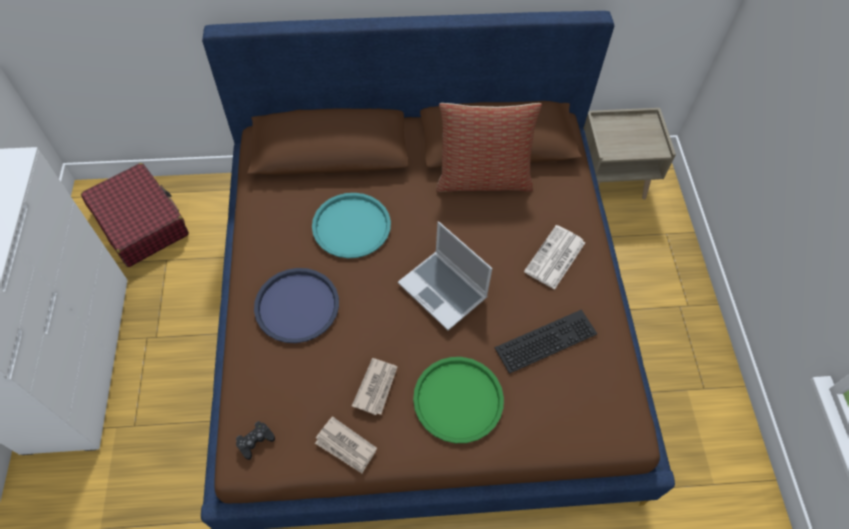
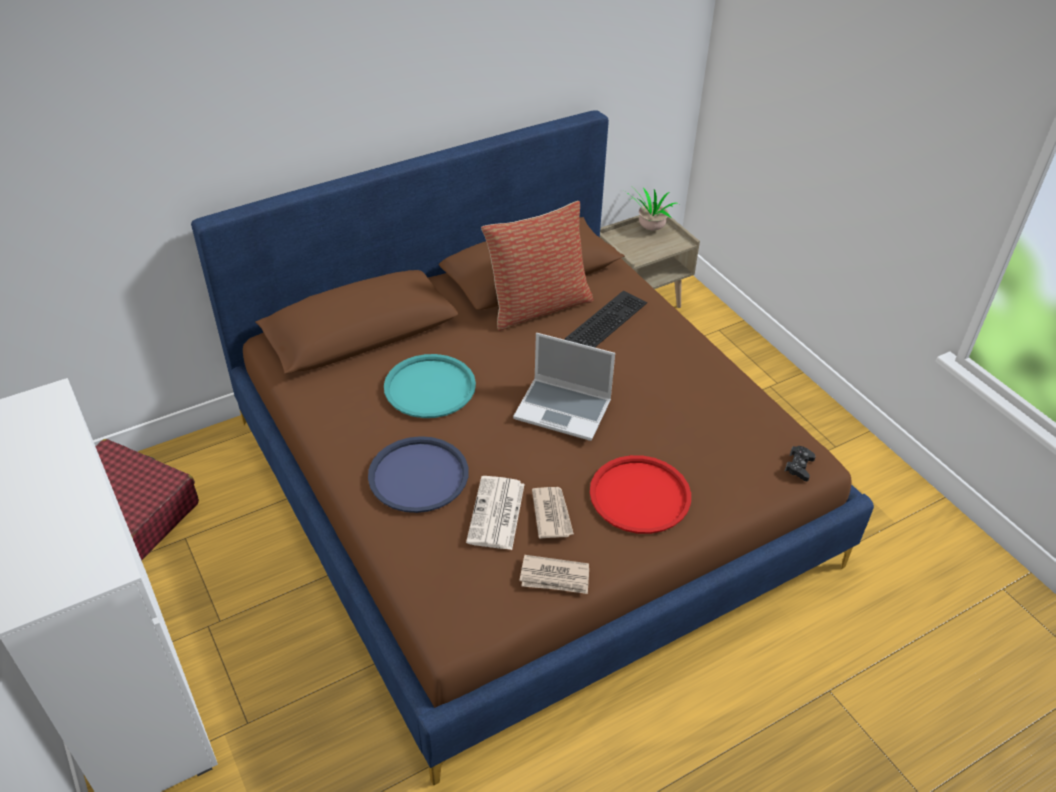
camera: 25 degrees left, 15 degrees down
black game controller [236,421,275,460] -> black game controller moved to [784,446,816,481]
green tray [413,357,504,443] -> red tray [590,455,691,534]
keyboard [495,309,597,374] -> keyboard moved to [565,291,647,347]
newspaper [524,225,585,290] -> newspaper moved to [466,476,525,550]
none -> potted plant [626,187,680,231]

